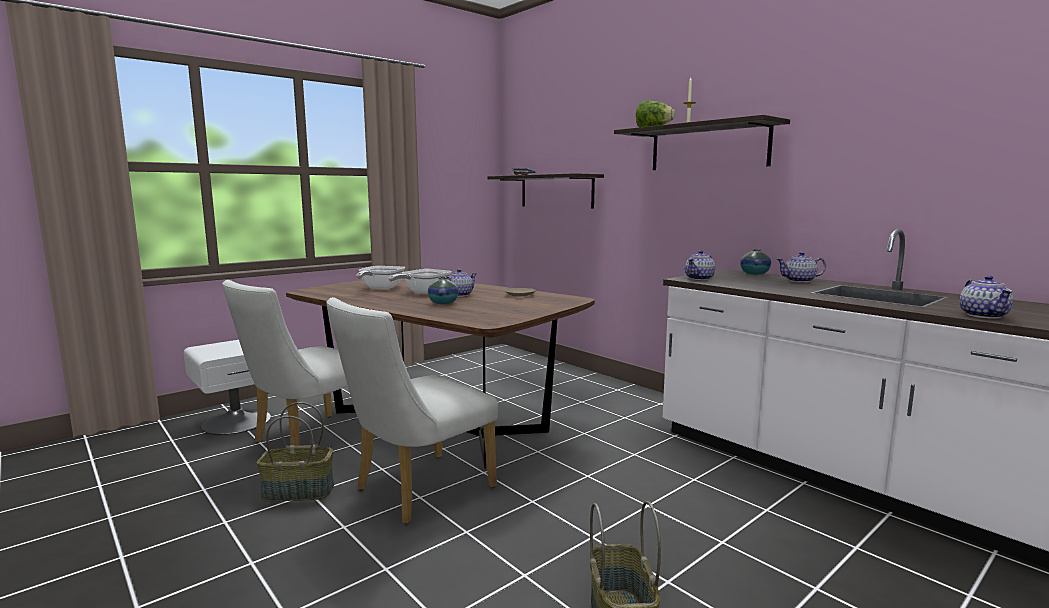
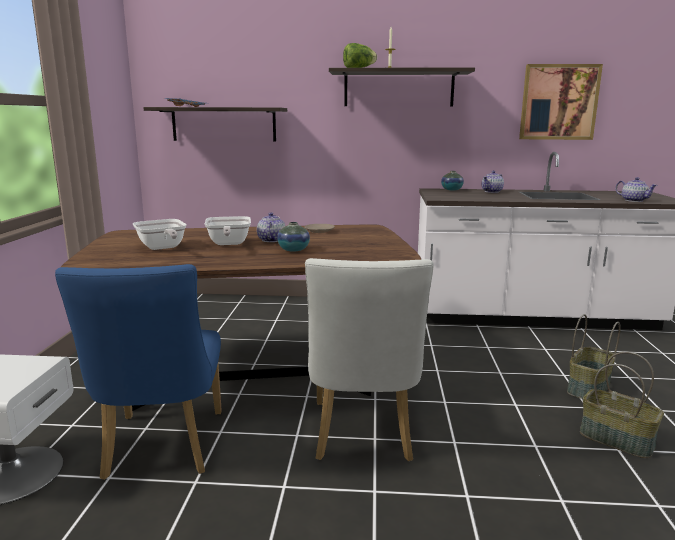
camera: 45 degrees left, 5 degrees up
white chair [222,280,374,446] -> blue chair [55,264,222,480]
basket [256,402,334,501] -> basket moved to [567,314,621,399]
teapot [685,250,715,280] -> none
none -> picture [519,64,603,140]

